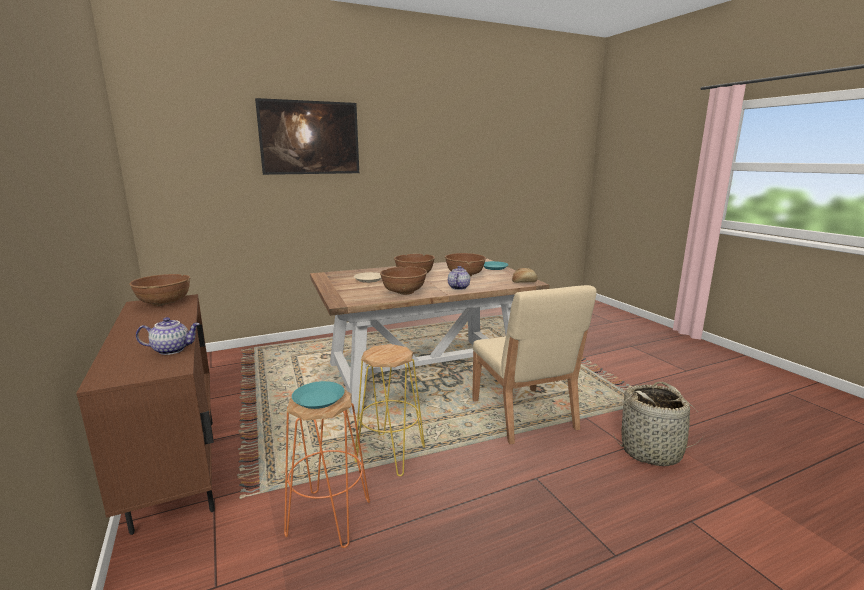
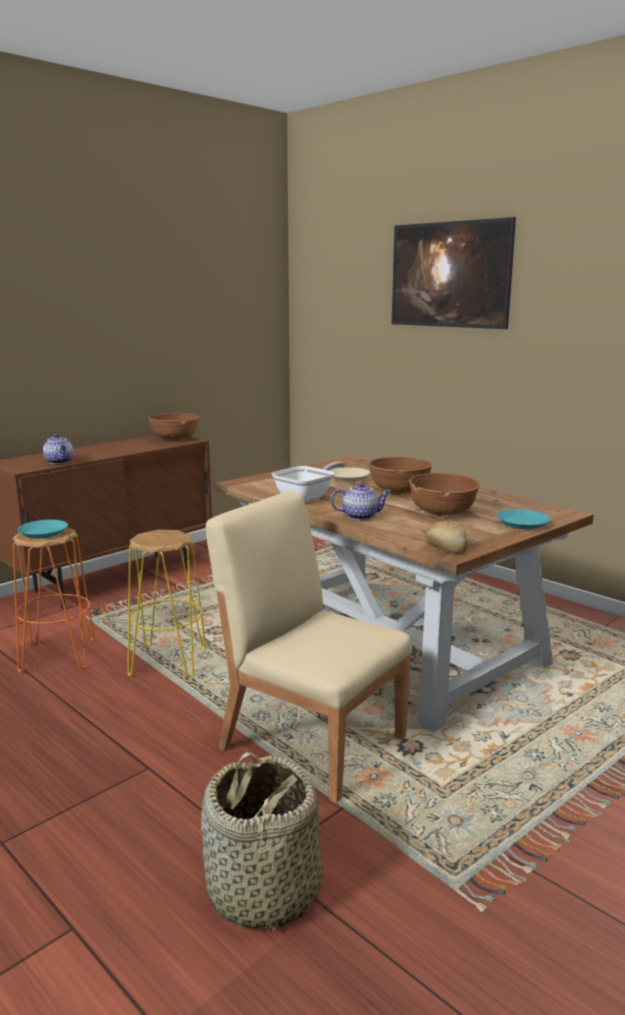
camera: 70 degrees right, 0 degrees up
brown bowl [380,267,427,295] -> frying pan [272,462,345,502]
beige chair [472,285,597,445] -> beige chair turned 75 degrees clockwise [206,491,412,804]

